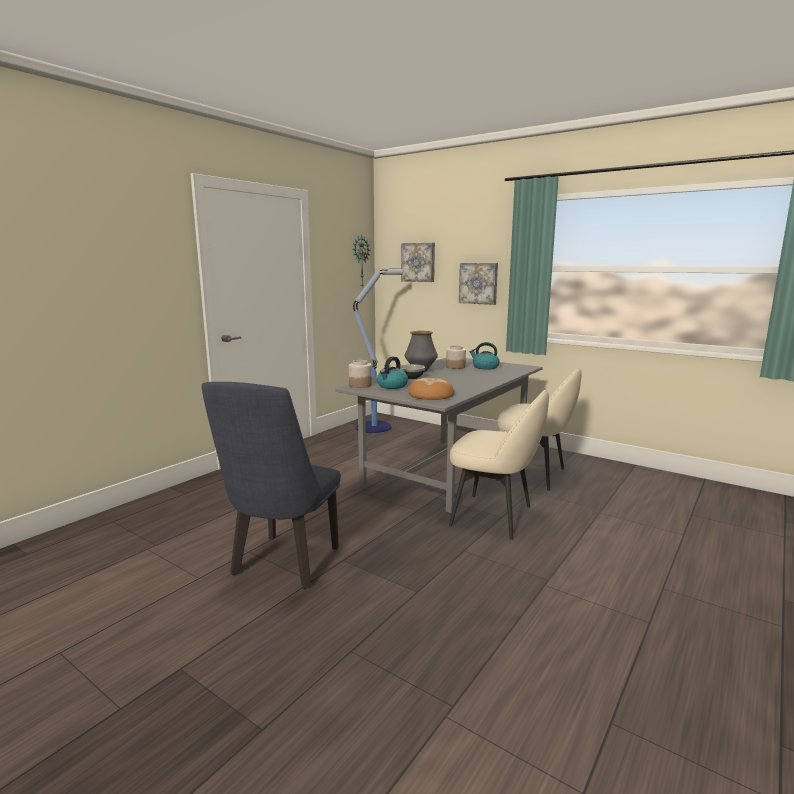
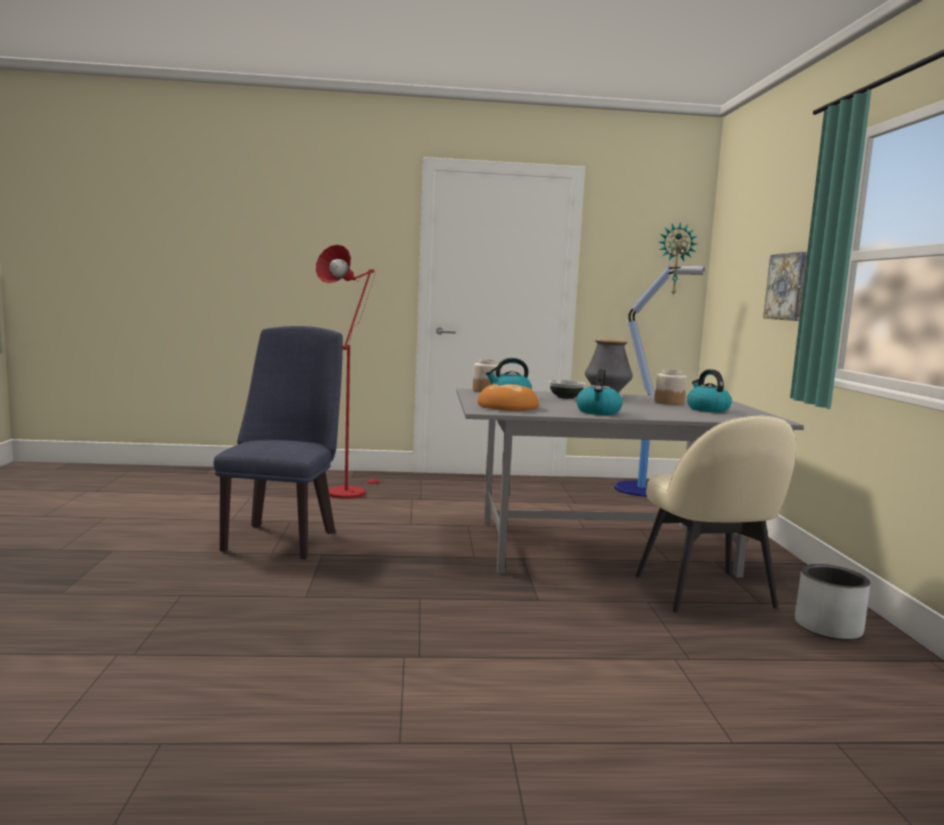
camera: 50 degrees right, 5 degrees down
blue chair [202,382,341,589] -> blue chair turned 120 degrees clockwise [214,326,343,559]
picture [401,243,435,282] -> none
beige chair [449,390,549,540] -> none
none -> red floor lamp [316,245,379,499]
none -> kettle [576,369,622,415]
none -> grey planter [795,564,870,640]

